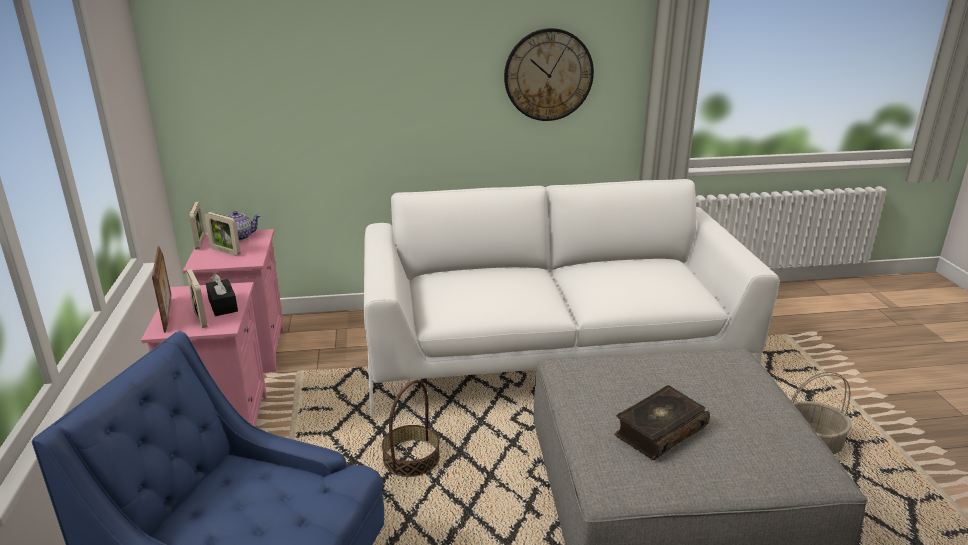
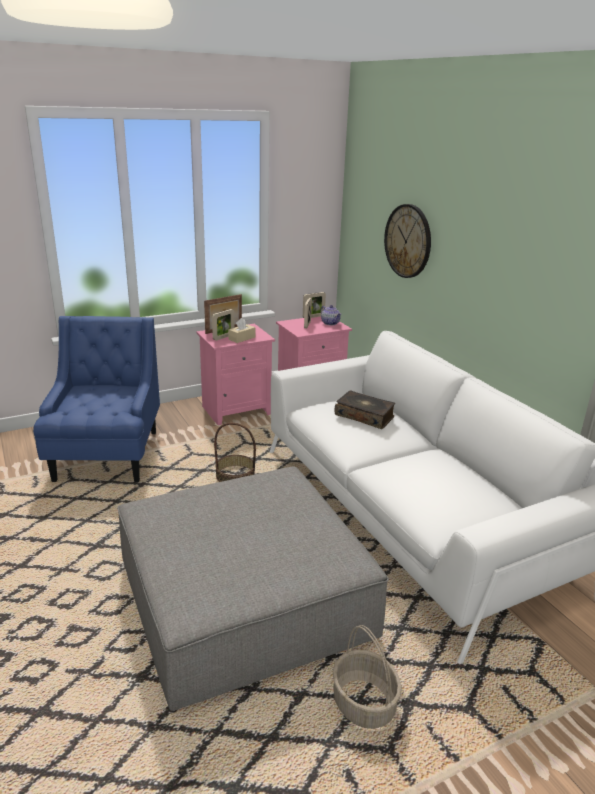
camera: 70 degrees right, 0 degrees up
black tissue box [206,273,238,316] -> beige tissue box [228,318,255,343]
wall clock [504,28,594,121] -> wall clock moved to [384,204,431,278]
book [614,385,710,460] -> book moved to [335,391,395,429]

